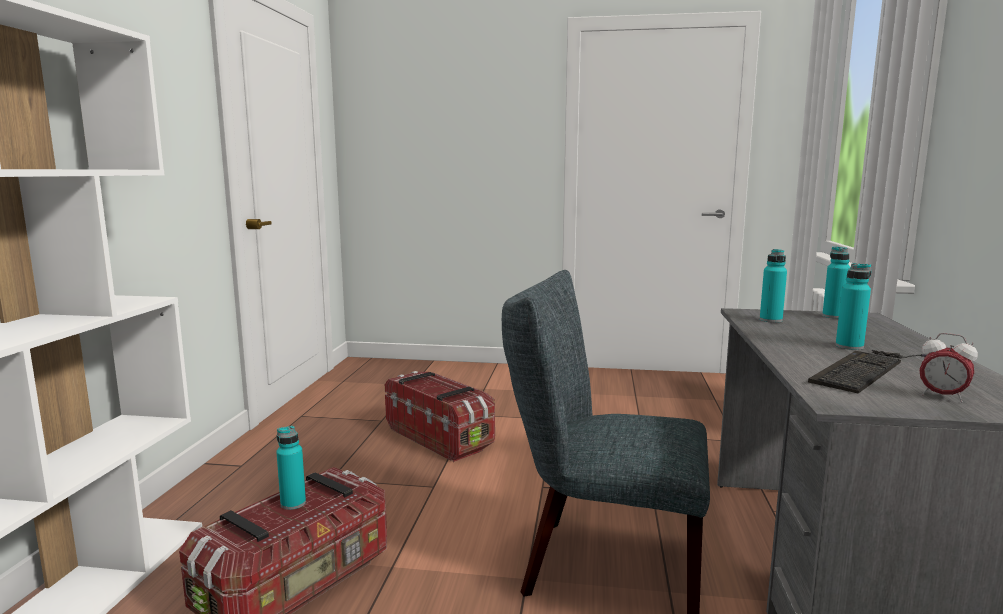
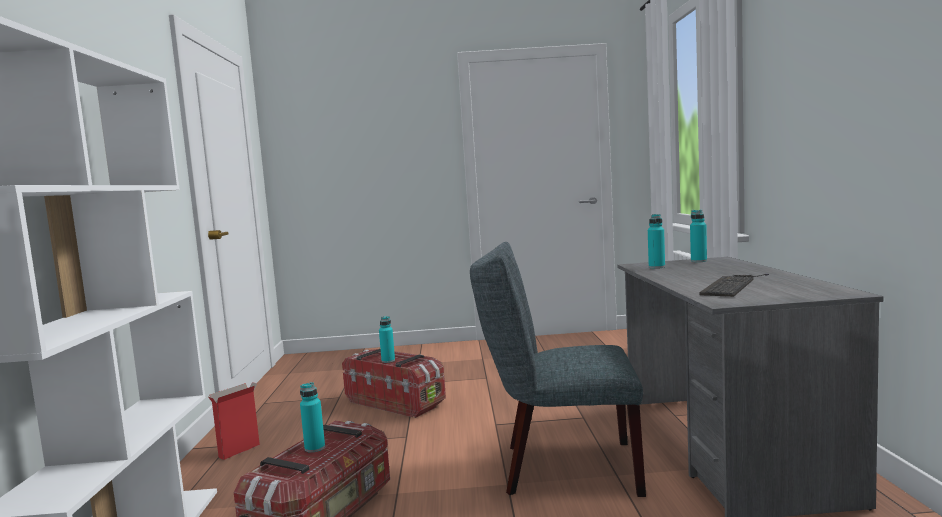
camera: 10 degrees left, 5 degrees down
turquoise bottle [836,263,872,350] -> turquoise bottle moved to [379,316,395,363]
alarm clock [919,333,978,403] -> none
none -> cardboard box [208,382,260,460]

